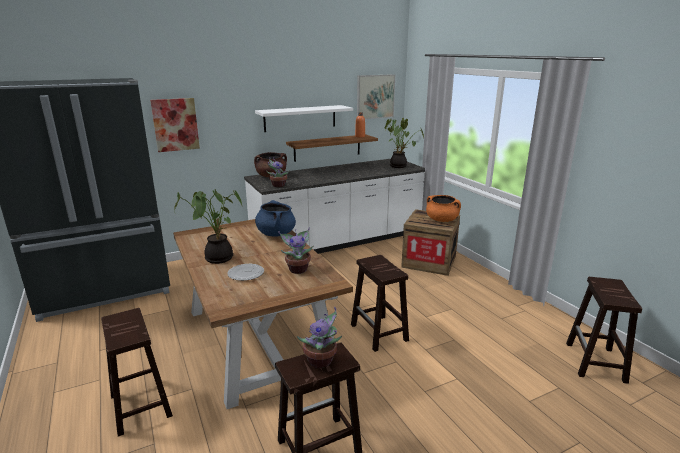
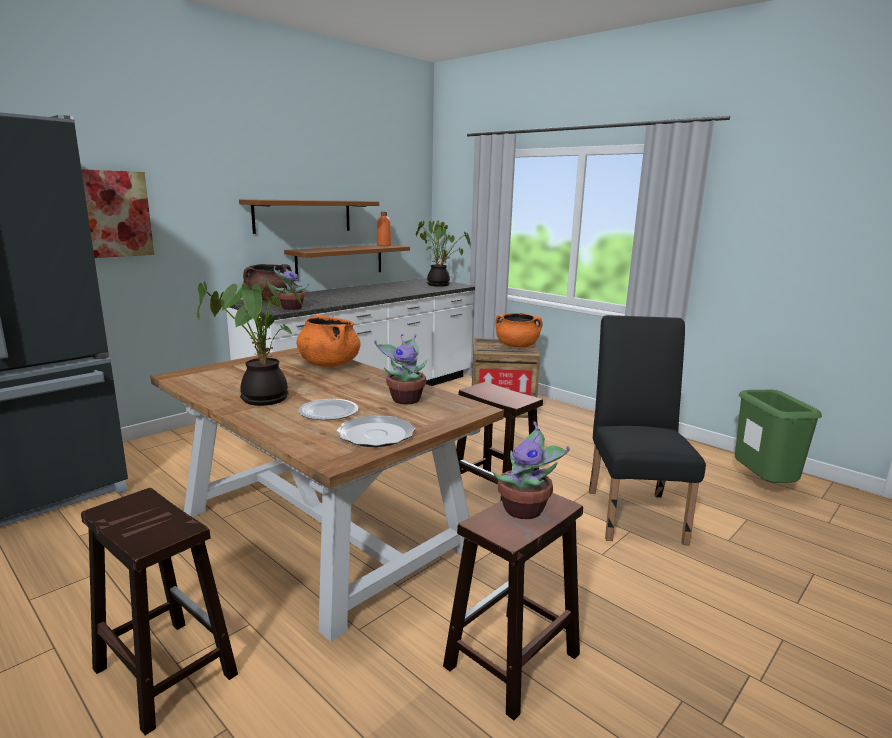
camera: 20 degrees left, 5 degrees down
white shelf [255,105,353,132] -> brown shelf [239,199,379,234]
blue cooking pot [255,200,296,237] -> orange cooking pot [297,314,361,367]
picture [357,74,395,119] -> none
brown stool [566,277,642,384] -> green trash can [735,390,822,483]
none -> plate [336,415,415,447]
none -> black chair [589,315,706,546]

